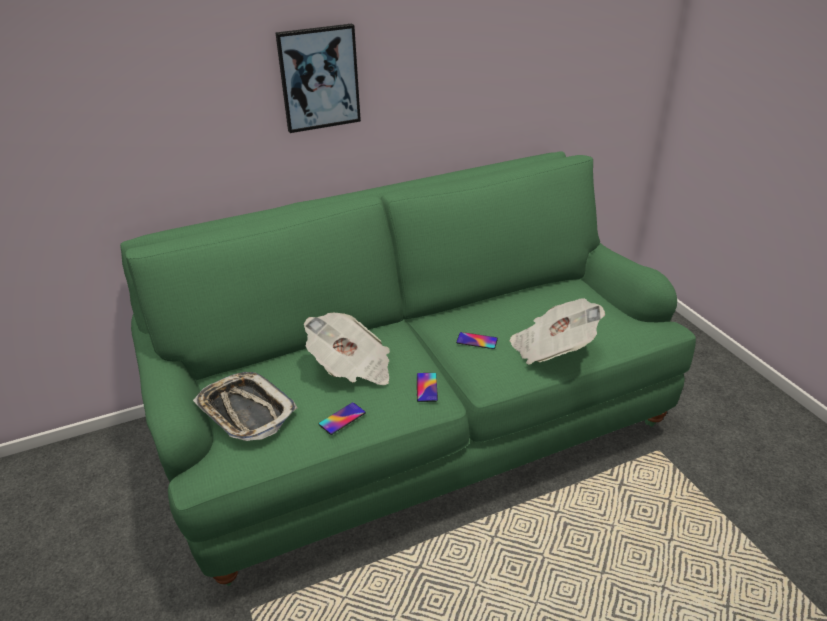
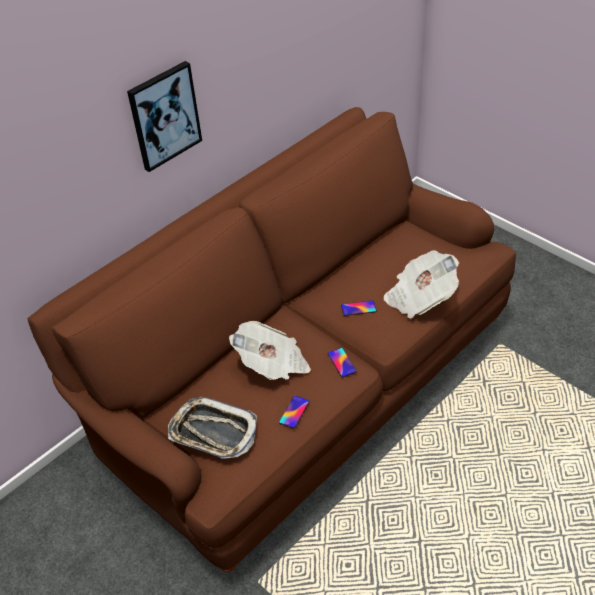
camera: 20 degrees left, 10 degrees up
green sofa [120,151,696,586] -> brown sofa [27,107,516,572]

